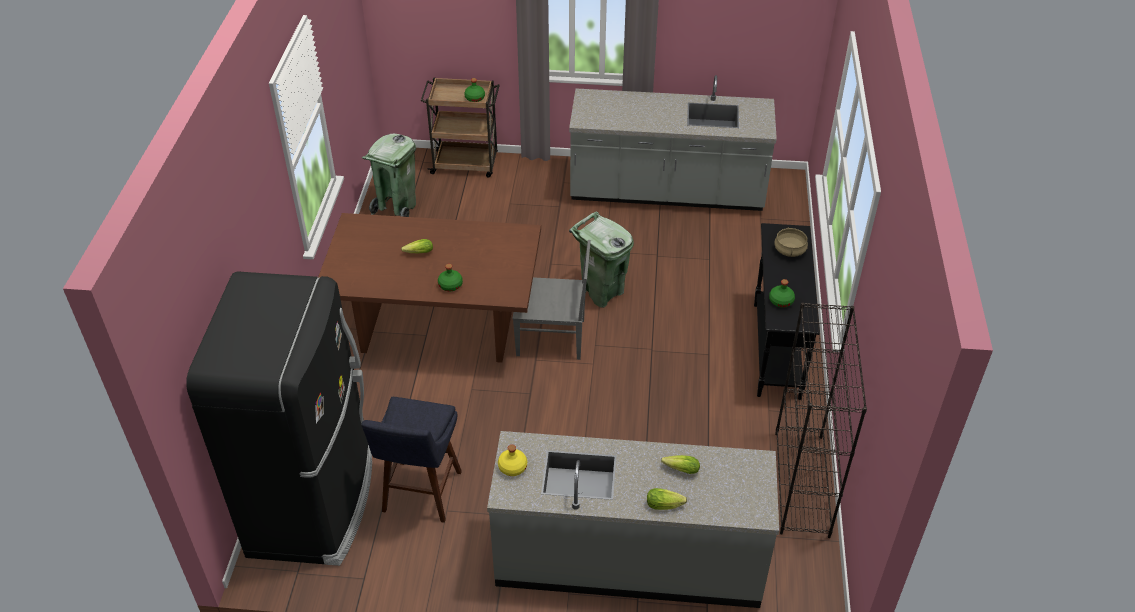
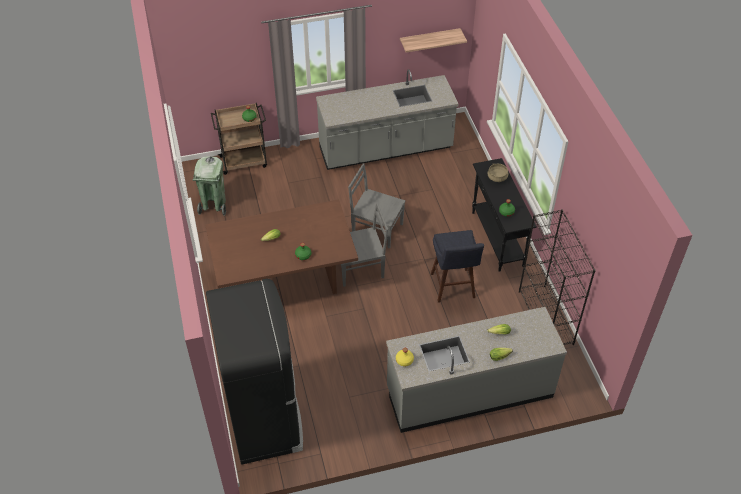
camera: 20 degrees left, 5 degrees up
blue stool [362,397,462,523] -> blue stool moved to [431,230,484,303]
green trash can [569,212,634,308] -> grey chair [348,163,405,249]
none -> shelf [400,28,467,53]

